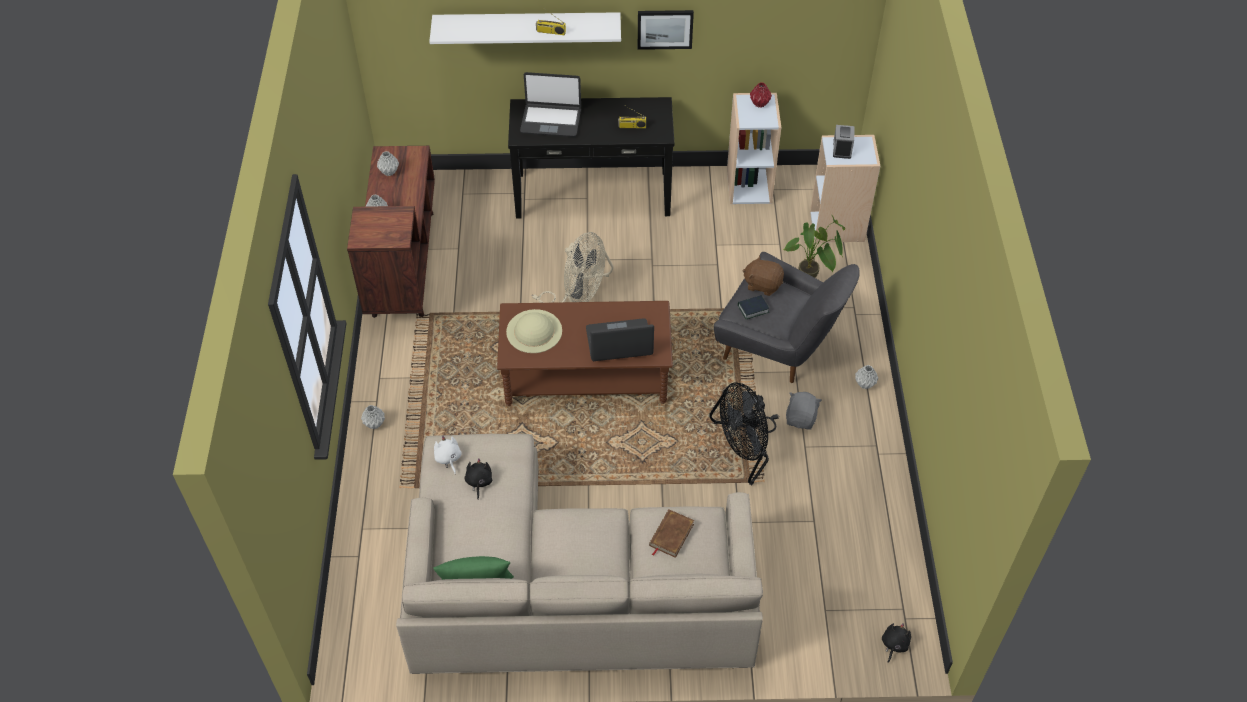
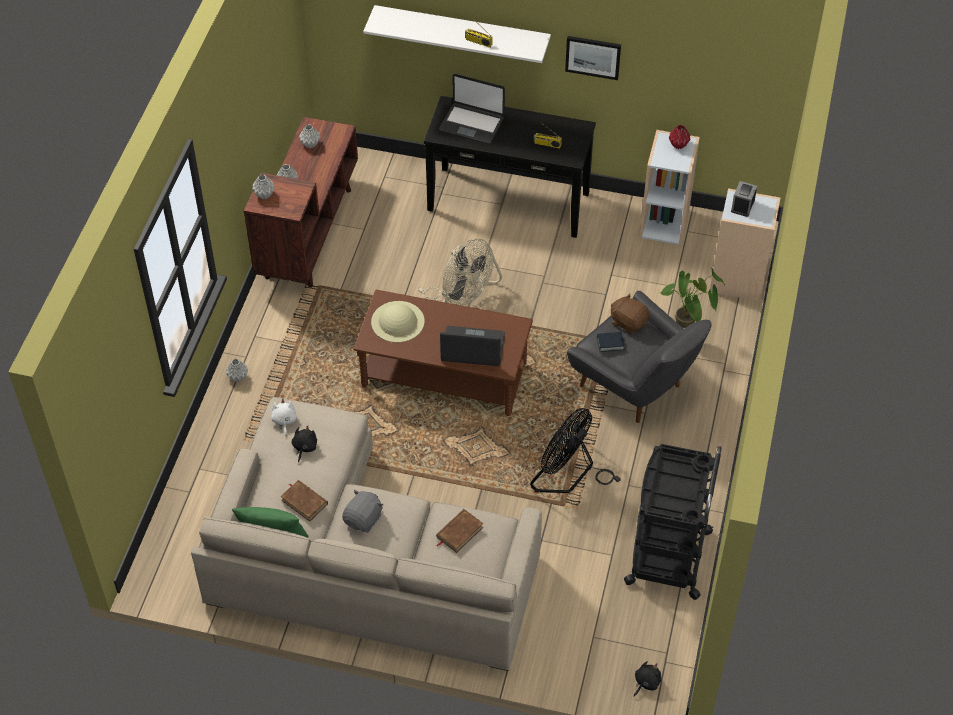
camera: 15 degrees right, 0 degrees up
black fan [709,382,778,485] -> black fan turned 45 degrees clockwise [530,408,621,493]
grey plush toy [786,392,822,430] -> grey plush toy moved to [342,489,383,533]
grey vase [855,365,878,389] -> grey vase moved to [252,174,275,199]
none -> brown book [280,480,328,522]
none -> black cart [624,444,722,600]

